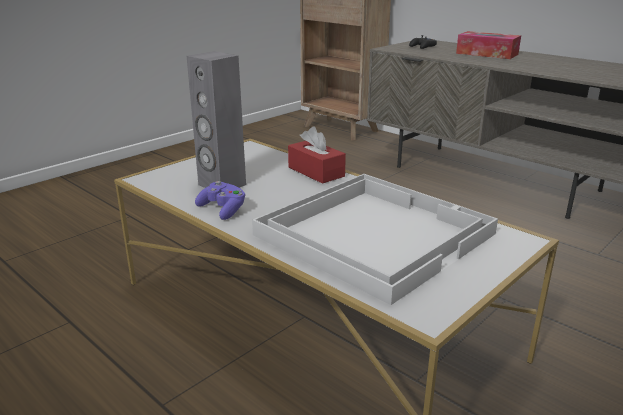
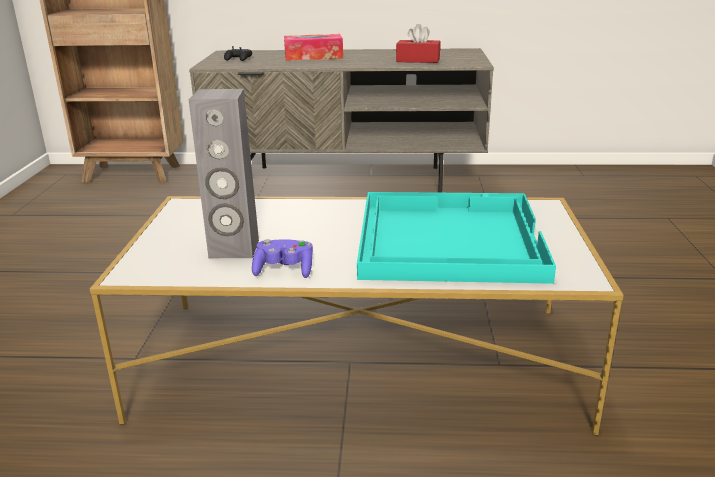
camera: 40 degrees left, 0 degrees up
white tray [252,174,498,305] -> turquoise tray [357,192,556,284]
red tissue box [288,127,346,184] -> red tissue box moved to [396,24,441,63]

